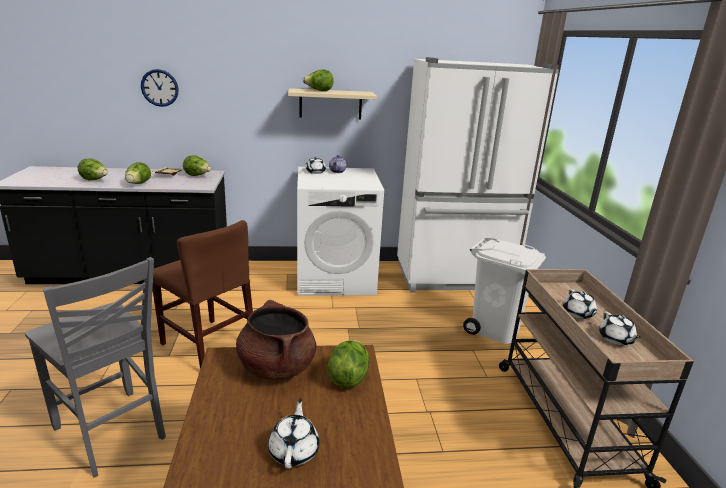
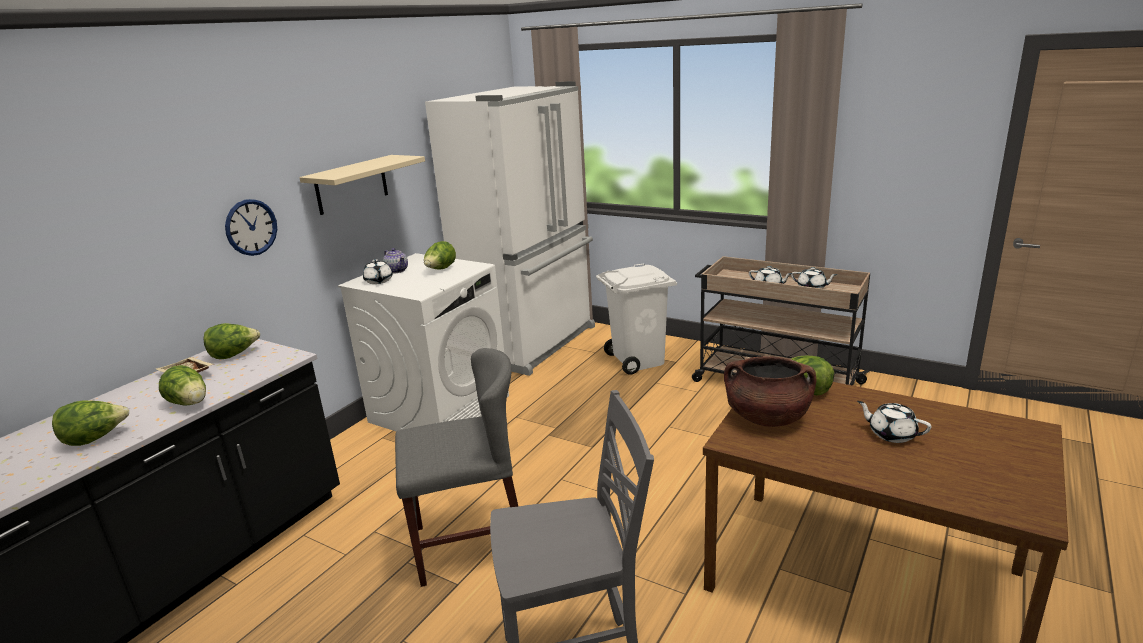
camera: 50 degrees left, 0 degrees up
wall clock [141,69,179,107] -> wall clock moved to [225,199,277,256]
brown chair [152,220,253,369] -> grey chair [395,348,519,587]
lettuce [302,69,333,91] -> lettuce moved to [424,241,456,269]

